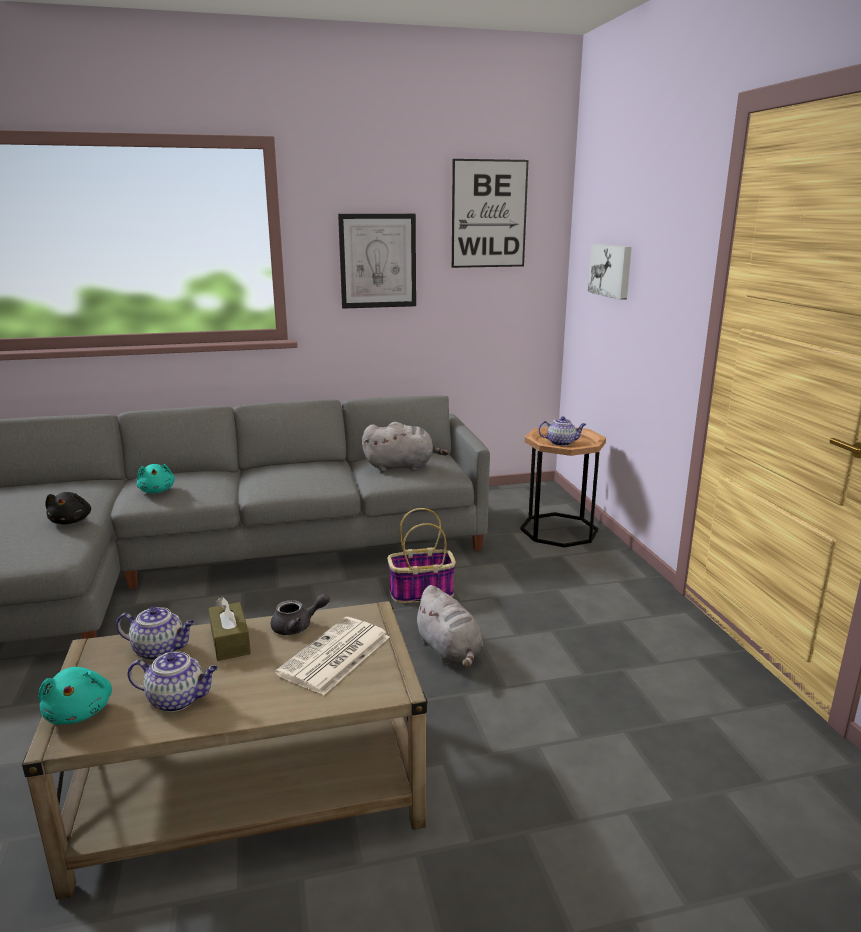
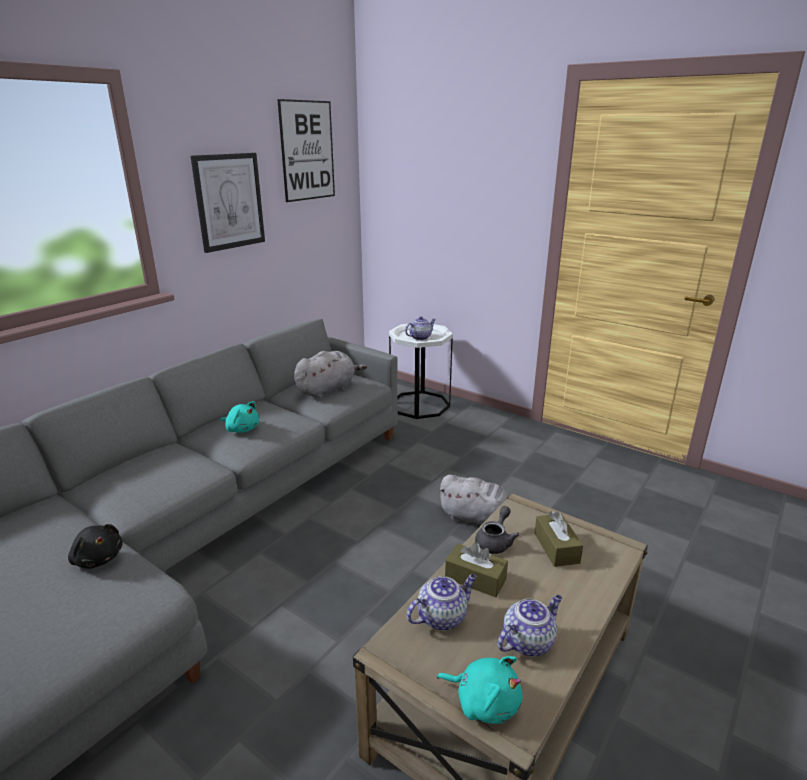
camera: 40 degrees left, 5 degrees up
turquoise plush toy [137,464,175,493] -> turquoise plush toy moved to [220,401,259,433]
newspaper [275,617,390,696] -> brown tissue box [535,511,583,567]
basket [387,508,456,603] -> none
brown side table [520,427,606,547] -> white side table [389,324,453,419]
picture [588,244,632,300] -> none

